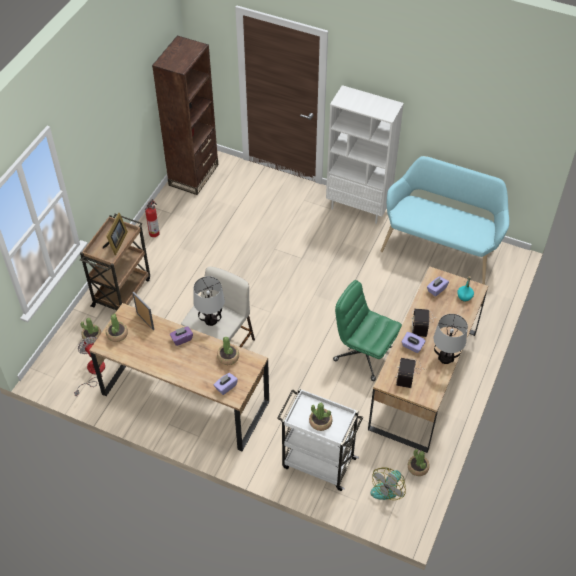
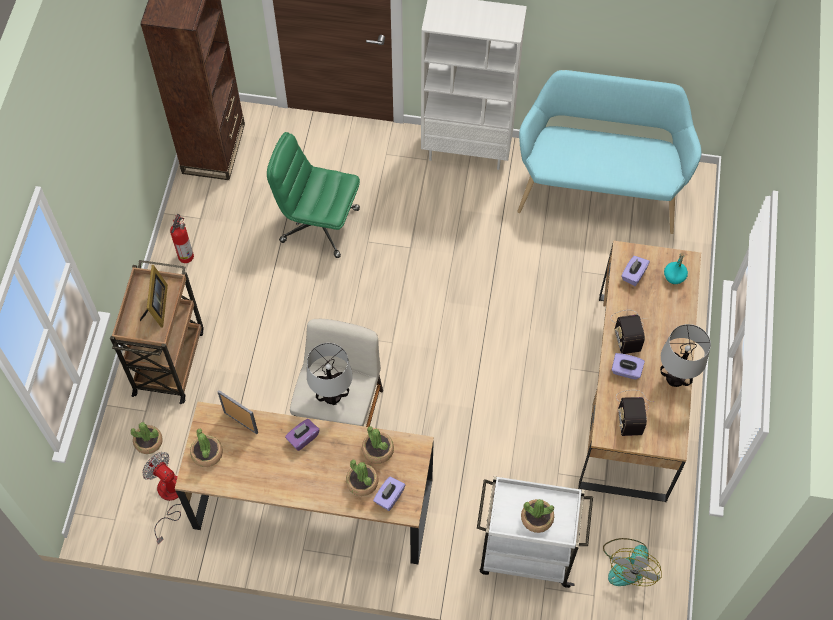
camera: 15 degrees left, 10 degrees up
green office chair [333,280,402,381] -> green office chair moved to [267,132,360,258]
potted plant [408,449,430,476] -> potted plant moved to [346,459,379,496]

